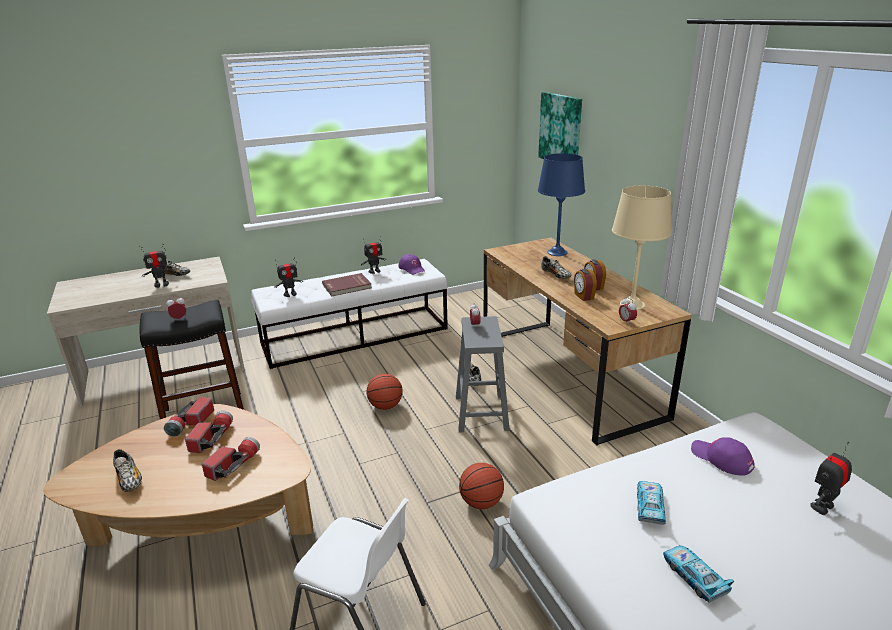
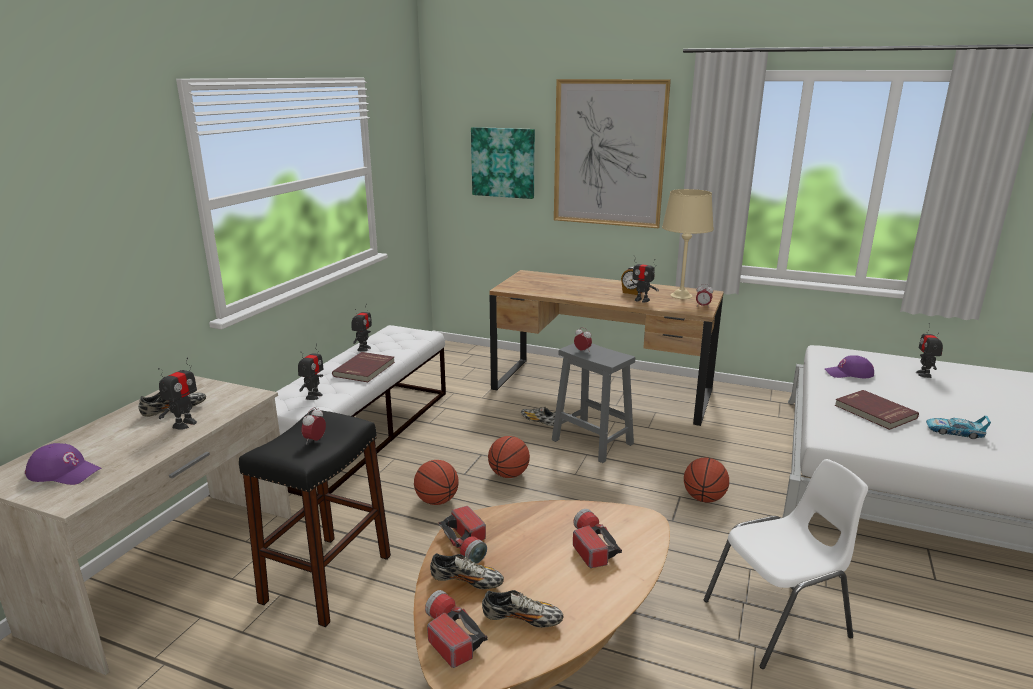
camera: 45 degrees left, 5 degrees down
flashlight [185,411,233,453] -> flashlight moved to [425,590,488,668]
purple cap [398,254,425,275] -> purple cap moved to [25,443,102,485]
blue table lamp [538,153,585,256] -> none
shoe [541,256,571,279] -> shoe moved to [430,553,504,589]
alarm clock [574,269,597,301] -> toy robot [627,255,659,302]
toy car [637,481,666,525] -> red book [835,390,919,430]
none -> basketball [414,460,459,505]
none -> picture [554,79,671,228]

